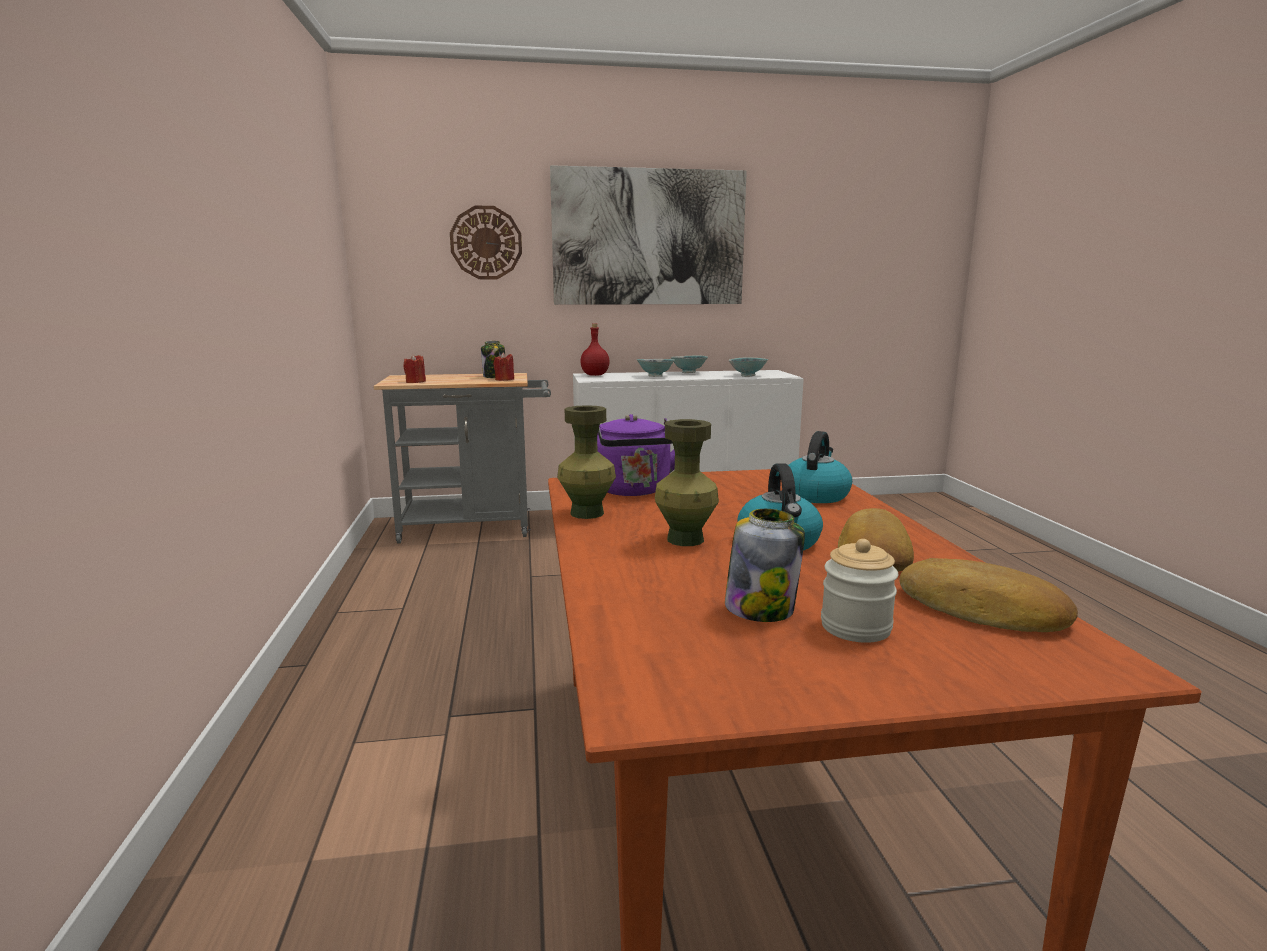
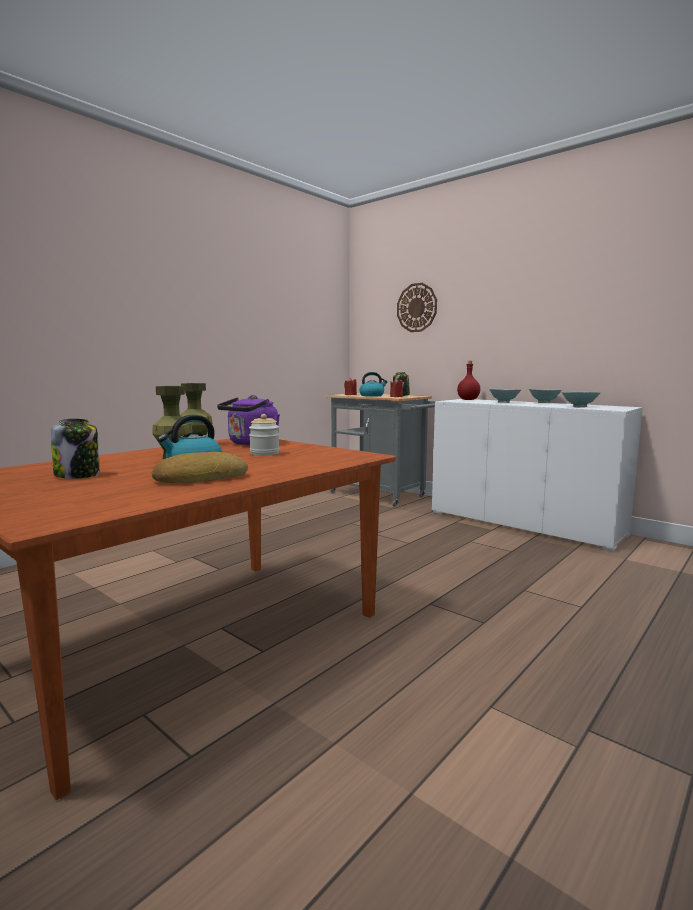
camera: 50 degrees right, 5 degrees down
picture [550,165,747,305] -> none
kettle [789,431,852,503] -> kettle moved to [359,372,387,397]
jar [821,539,898,643] -> jar moved to [249,414,279,456]
bread [899,558,1078,632] -> none

